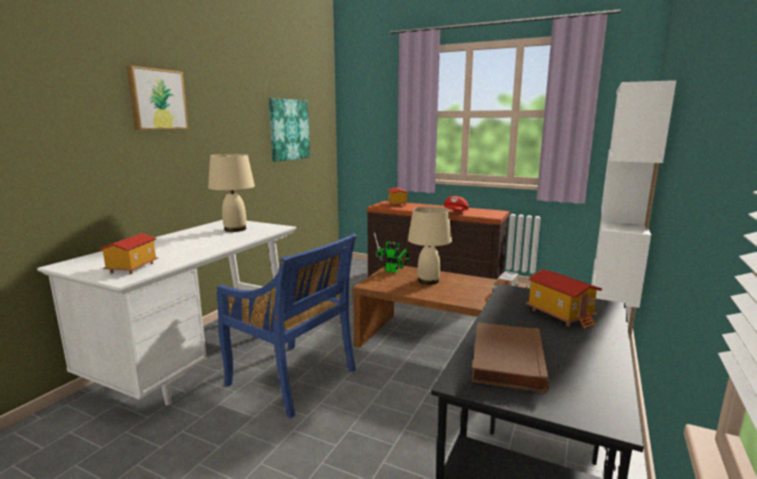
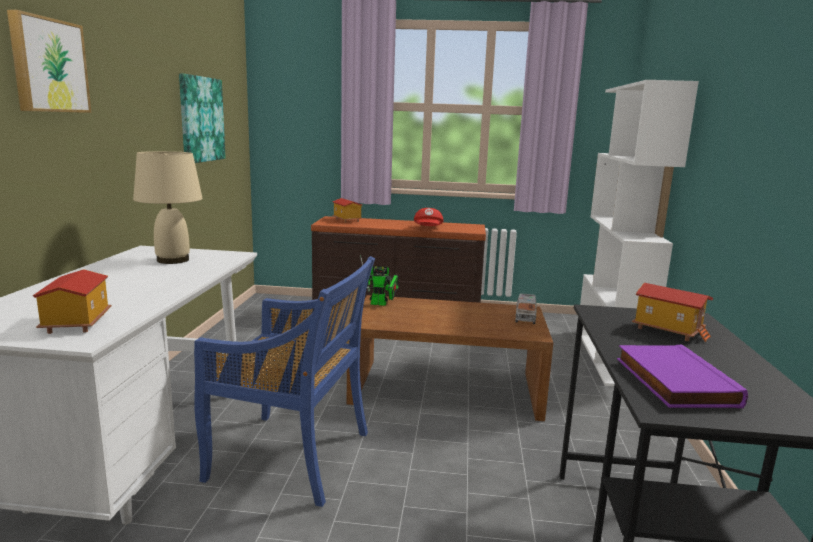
camera: 20 degrees left, 0 degrees up
beige table lamp [408,206,452,285] -> none
brown book [471,322,549,393] -> purple book [617,345,748,408]

